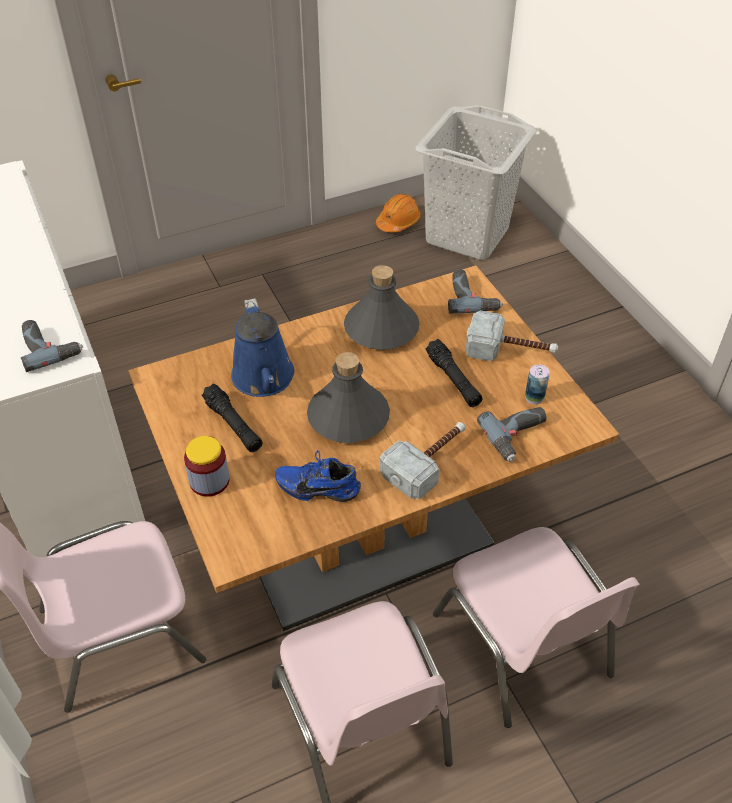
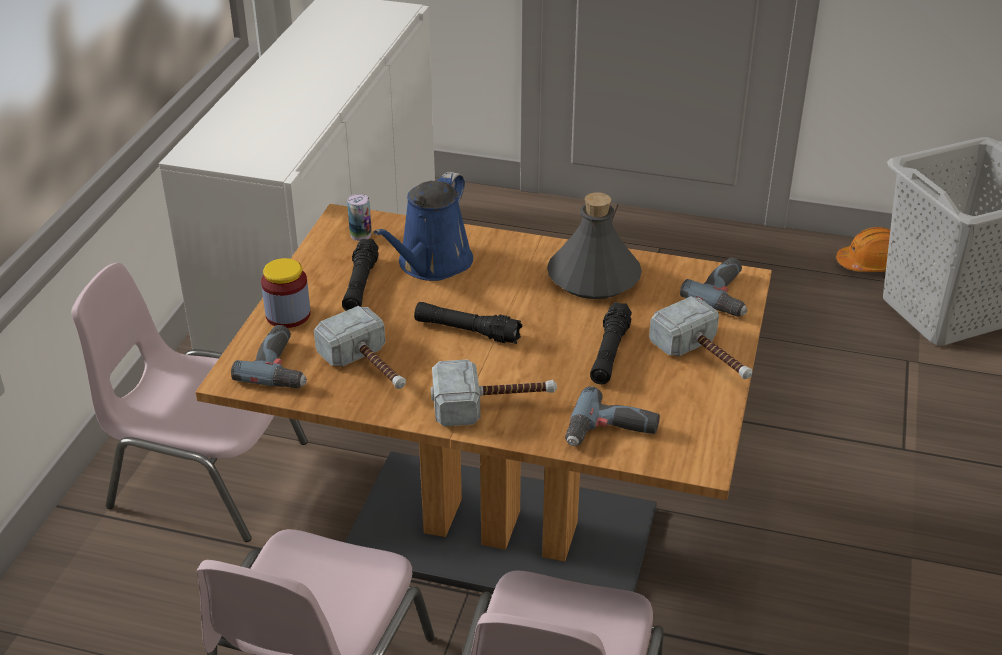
camera: 40 degrees right, 10 degrees down
power drill [21,320,83,372] -> power drill moved to [231,325,307,388]
blue shoe [275,450,361,502] -> hammer [314,306,406,389]
grey bottle [307,352,390,443] -> black flashlight [414,302,523,344]
can [525,364,549,405] -> can moved to [347,194,372,241]

